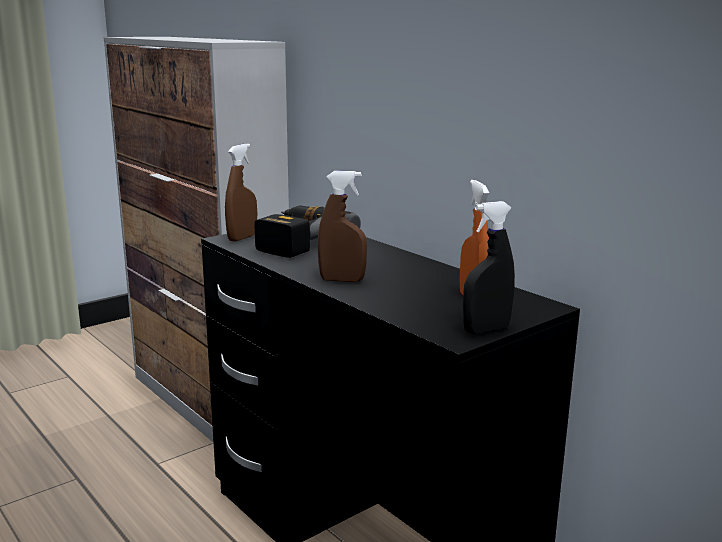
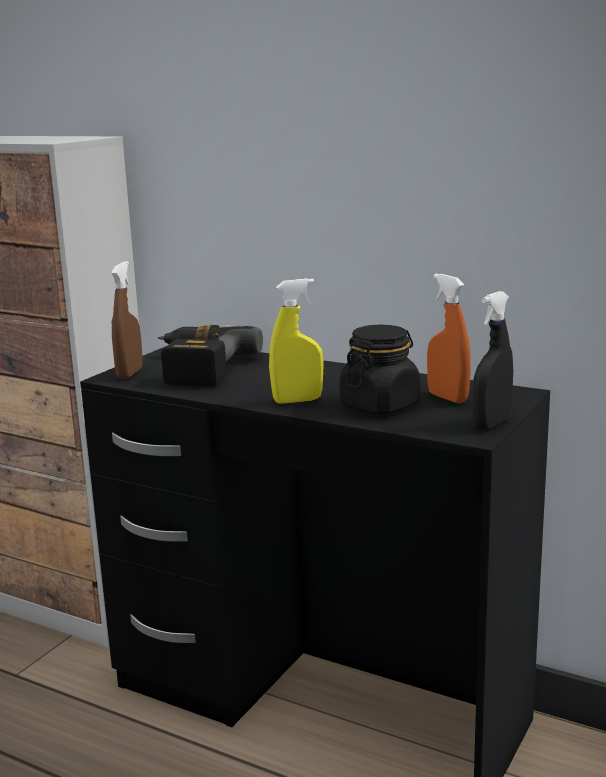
camera: 20 degrees left, 0 degrees up
brown spray bottle [318,171,367,282] -> yellow spray bottle [269,278,323,404]
none -> black jar [339,325,421,414]

